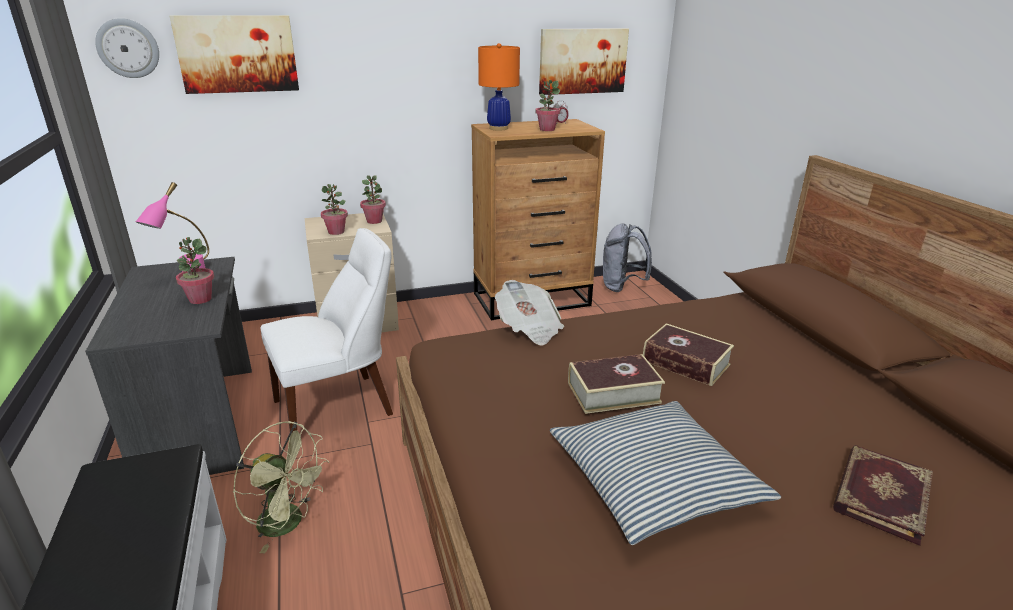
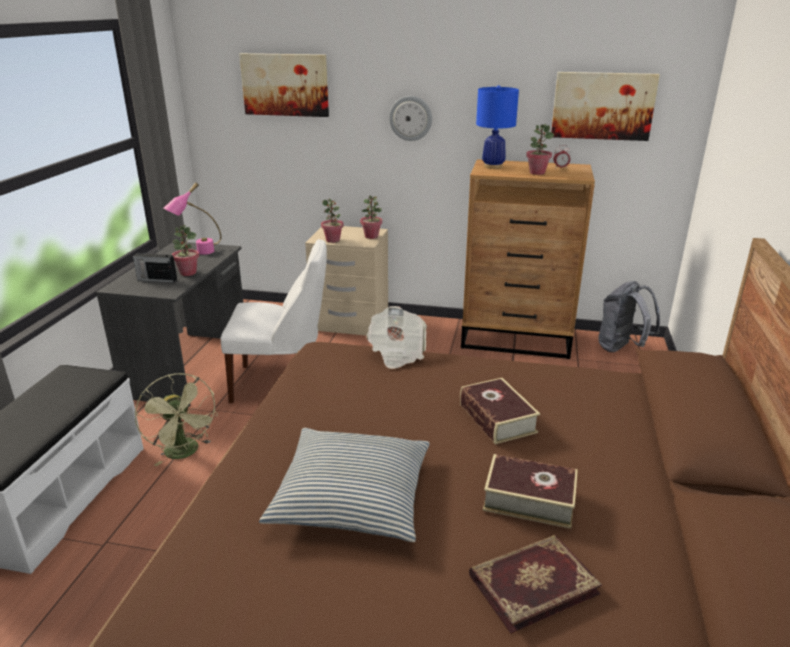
camera: 30 degrees right, 0 degrees up
wall clock [95,18,159,78] -> wall clock moved to [389,96,432,141]
orange table lamp [478,43,520,131] -> blue table lamp [476,86,519,169]
book [568,354,665,414] -> book moved to [483,454,578,529]
none -> radio [133,249,177,283]

